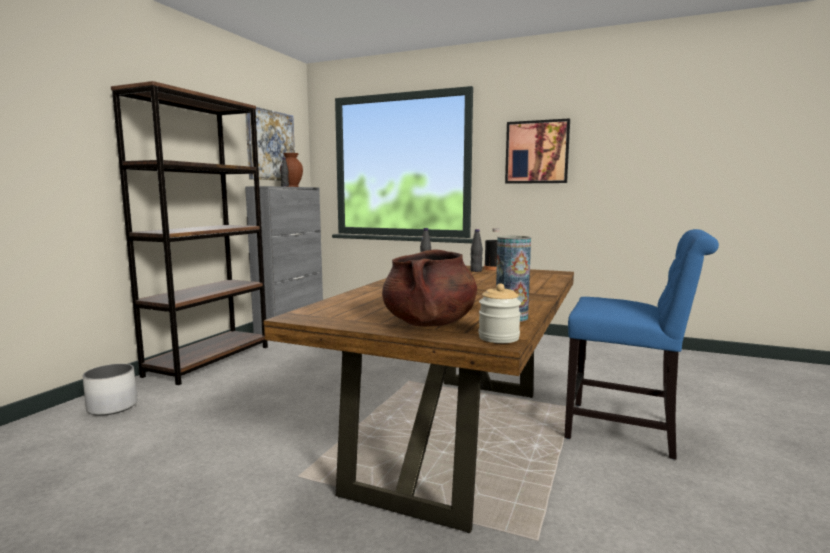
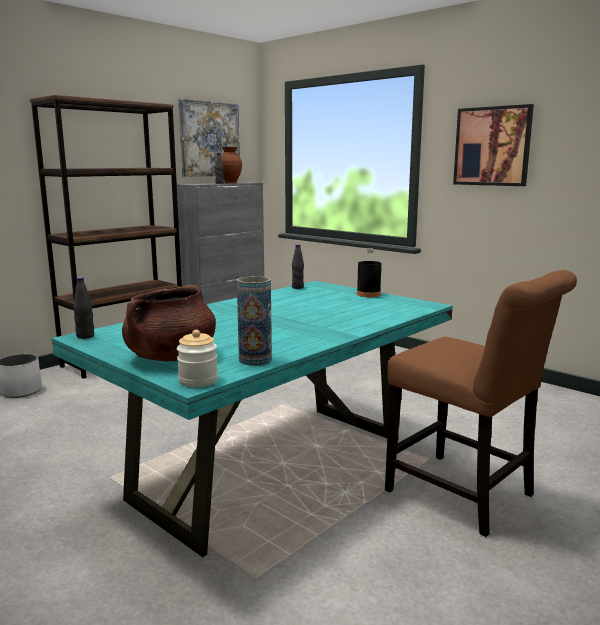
camera: 20 degrees right, 5 degrees up
brown dining table [263,266,574,533] -> turquoise dining table [51,281,453,557]
black bottle [470,229,483,272] -> black bottle moved to [73,277,94,339]
blue chair [564,229,719,459] -> brown chair [385,270,577,537]

